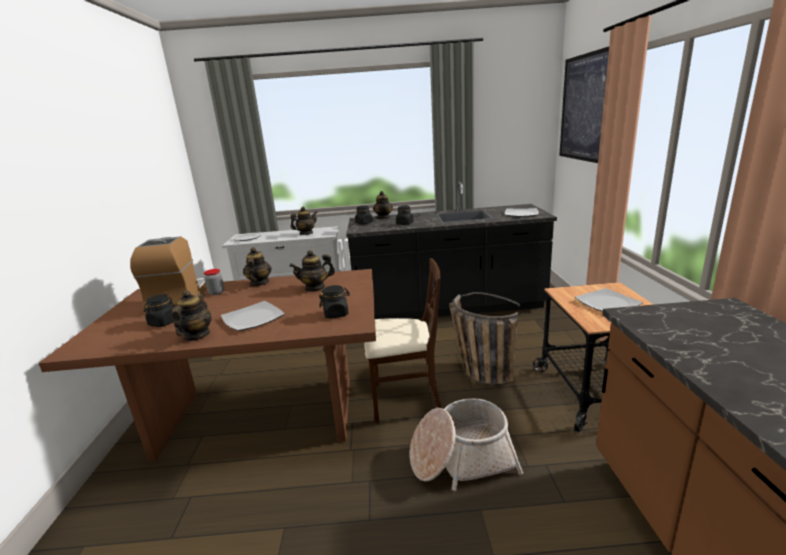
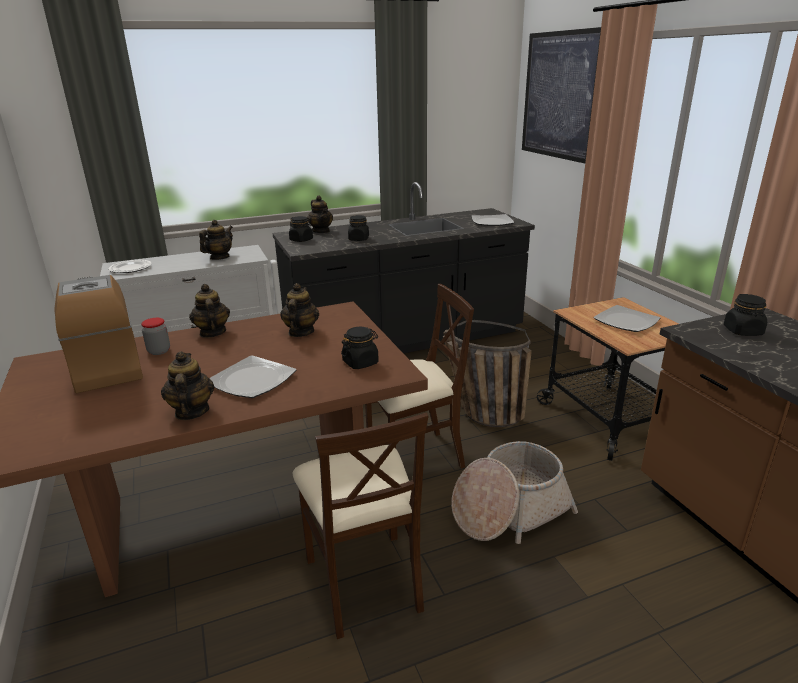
camera: 20 degrees left, 5 degrees up
black jar [144,294,175,327] -> black jar moved to [724,294,767,336]
teapot [290,250,335,292] -> teapot turned 135 degrees clockwise [280,283,319,337]
none -> beige chair [293,413,428,639]

